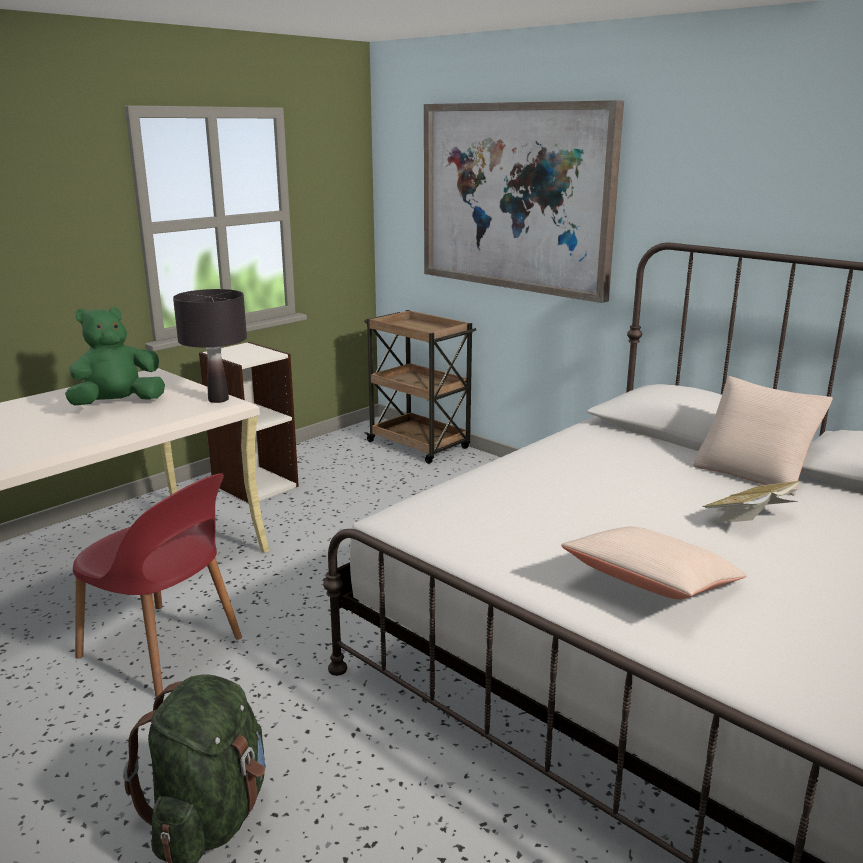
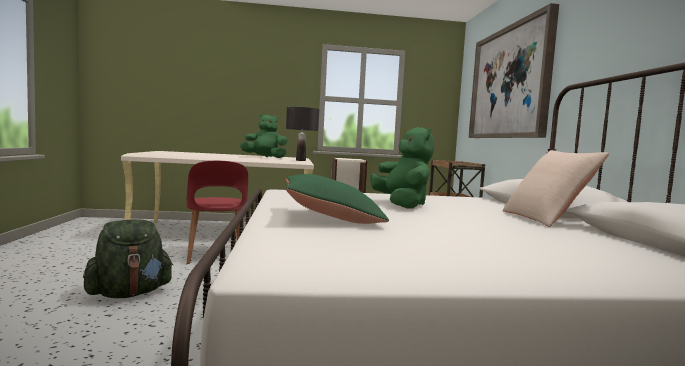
camera: 40 degrees right, 15 degrees down
beige pillow [561,526,747,600] -> green pillow [286,174,389,224]
book [702,481,800,523] -> none
none -> green plush toy [370,127,434,208]

